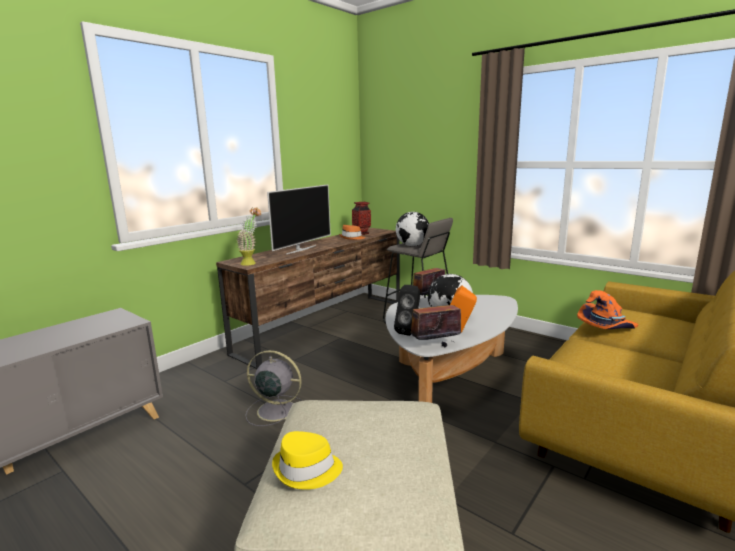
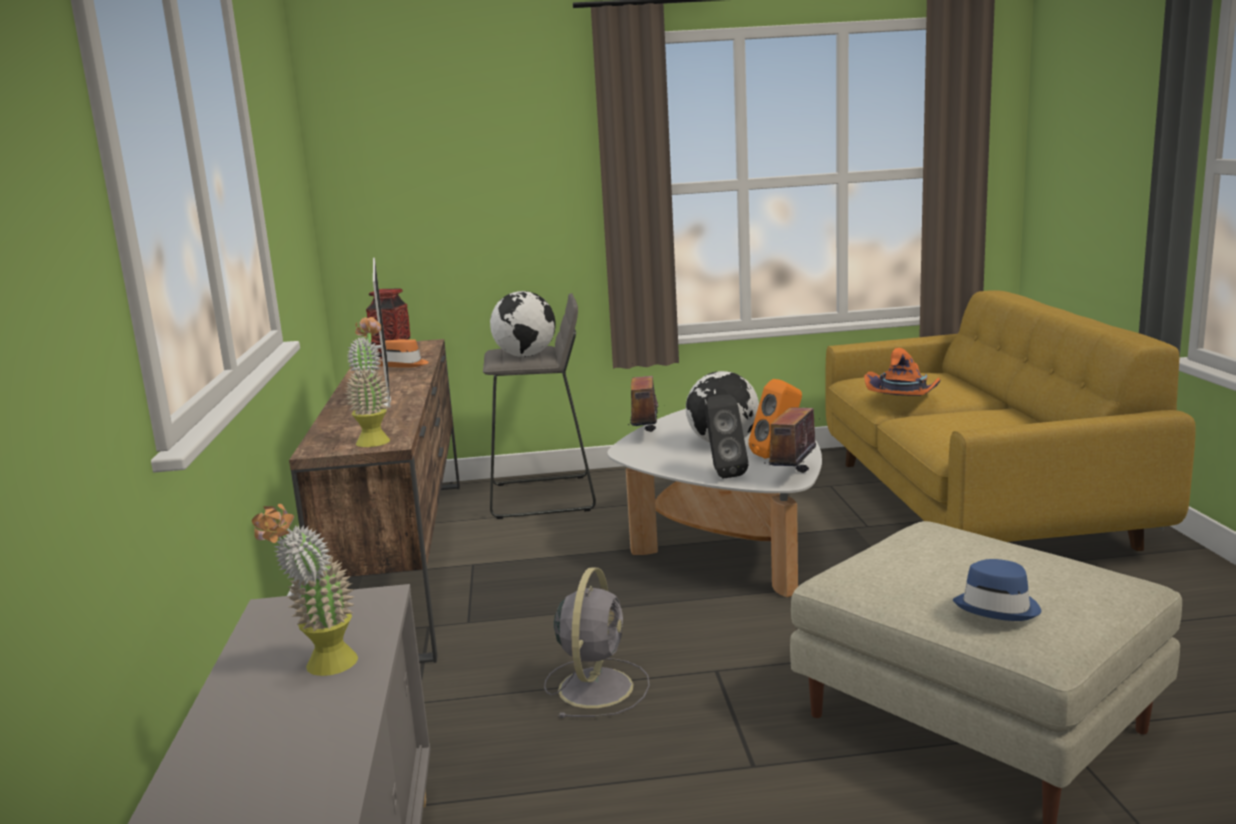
camera: 45 degrees left, 0 degrees up
grey fan [246,350,302,426] -> grey fan turned 135 degrees clockwise [544,567,650,718]
yellow hat [272,431,343,490] -> blue hat [953,559,1041,621]
none -> potted plant [252,504,358,676]

